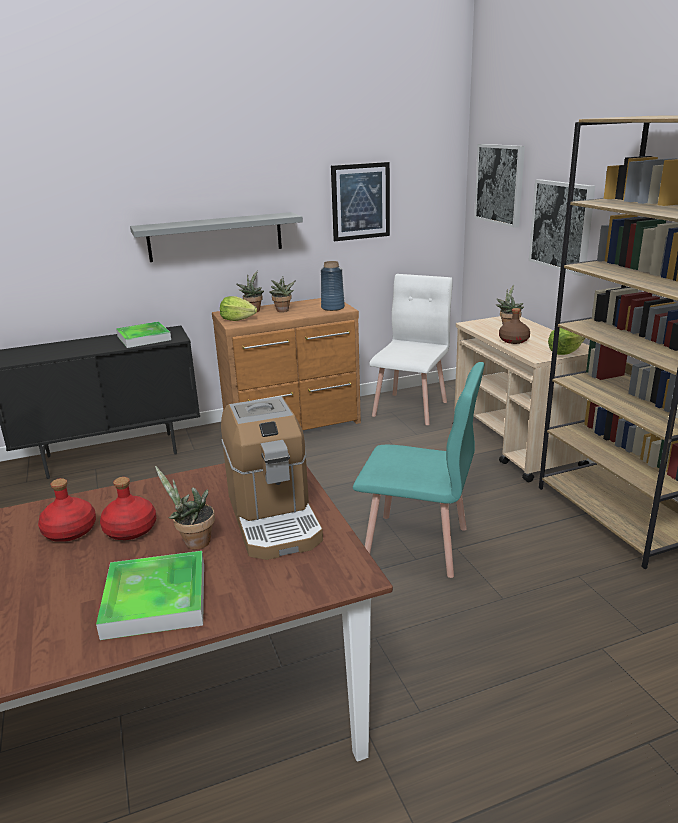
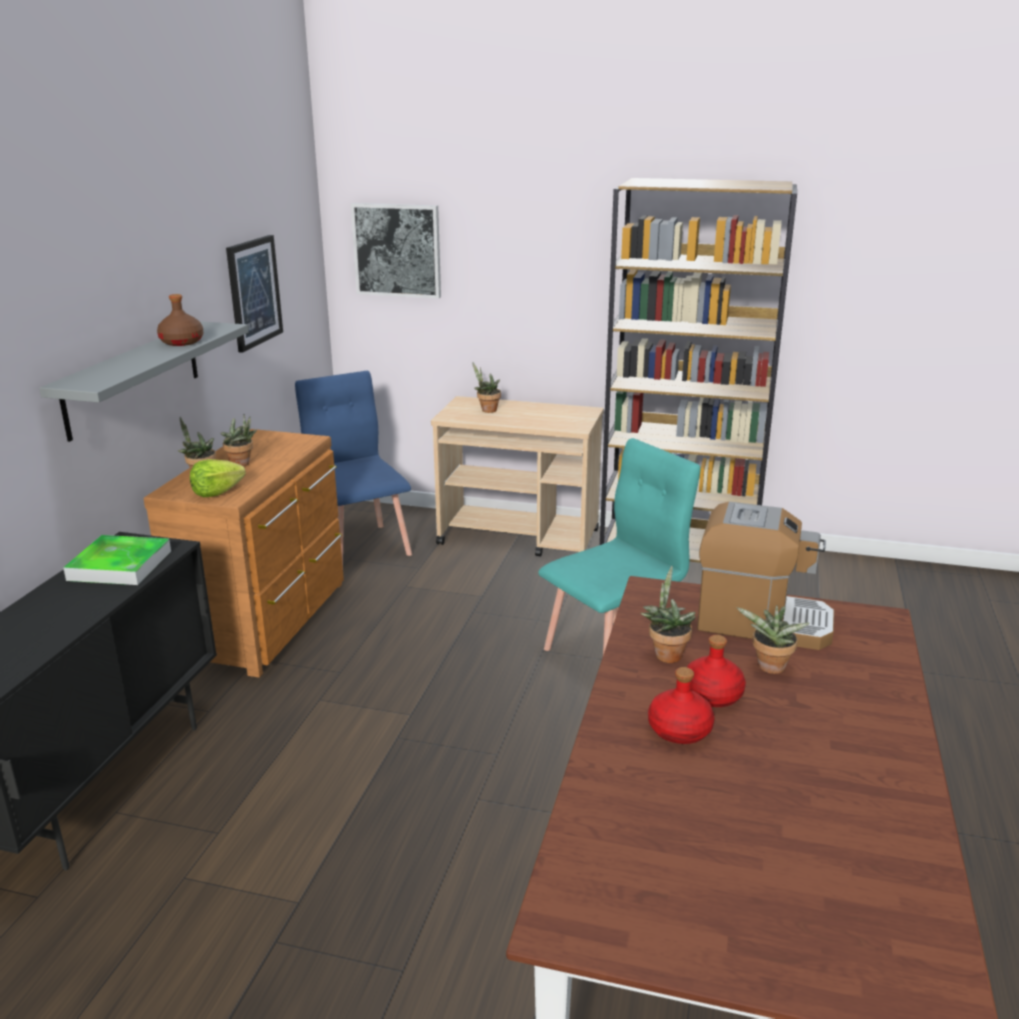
camera: 55 degrees left, 0 degrees up
tray [96,551,204,640] -> none
blue vase [321,261,345,311] -> none
white chair [369,274,453,425] -> blue chair [295,371,412,565]
brown bottle [499,308,530,344] -> brown bottle moved to [157,294,203,346]
picture [529,179,595,276] -> none
lettuce [548,328,585,355] -> none
none -> potted plant [640,566,696,663]

